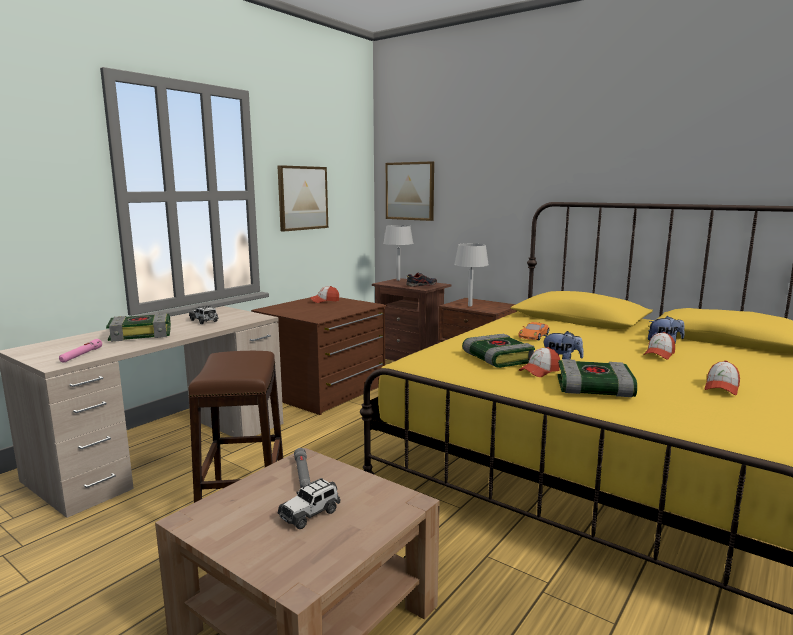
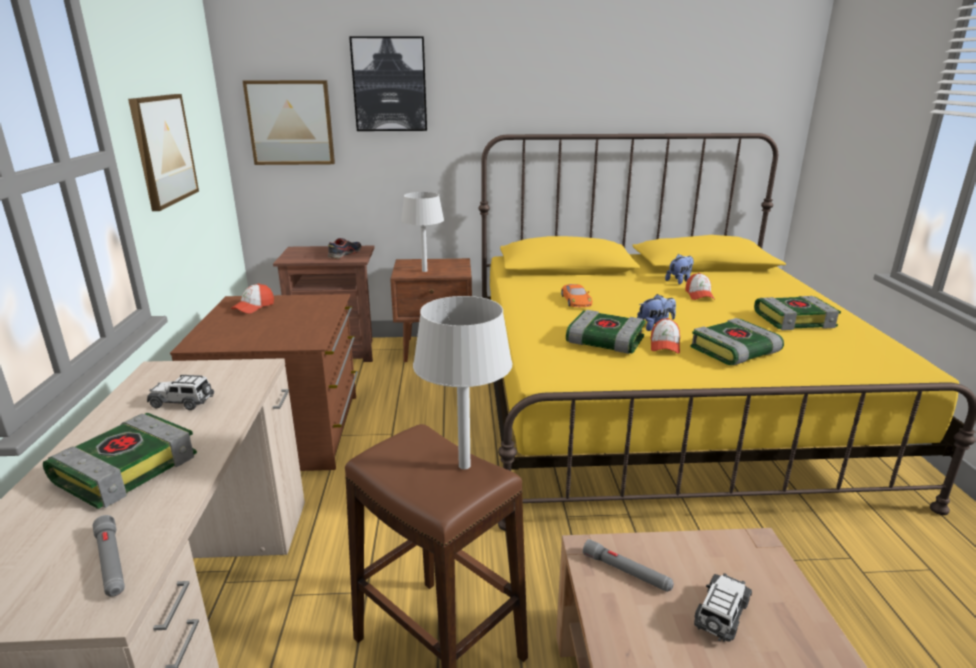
camera: 40 degrees left, 10 degrees up
pink flashlight [59,339,102,363] -> grey flashlight [93,515,125,597]
toy car [278,478,341,529] -> toy car turned 150 degrees counterclockwise [694,573,752,642]
grey table lamp [383,225,413,281] -> grey table lamp moved to [413,296,512,469]
cap [704,360,740,395] -> book [754,296,841,330]
none -> picture [349,36,427,131]

